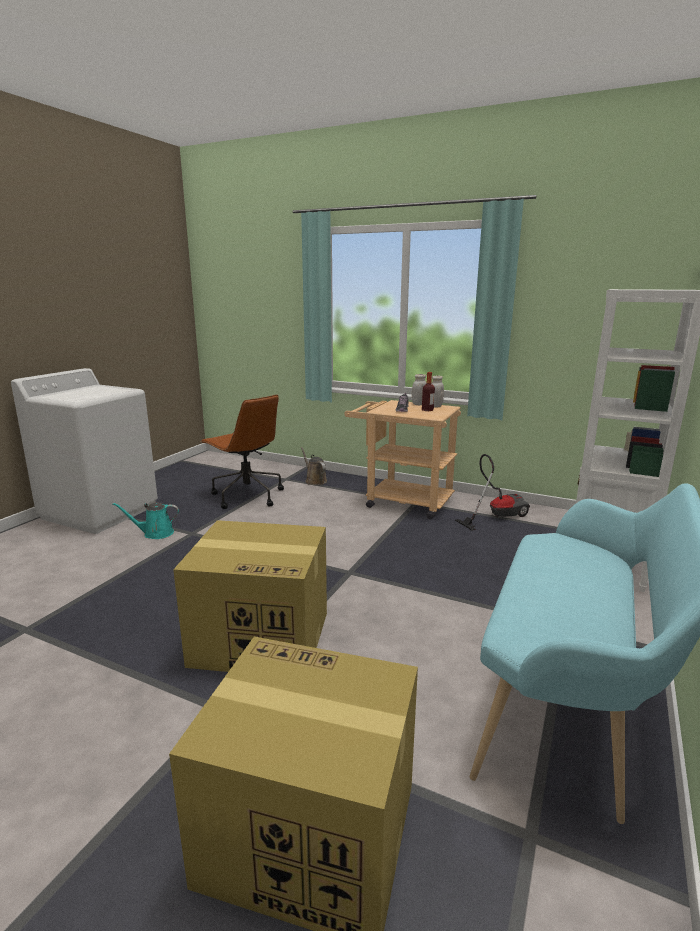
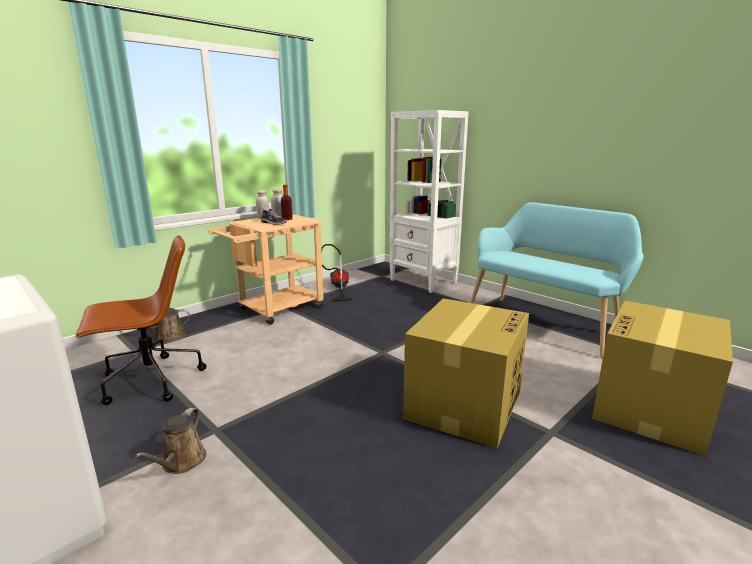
camera: 70 degrees left, 0 degrees up
turquoise watering can [112,503,179,539] -> brown watering can [135,408,206,474]

